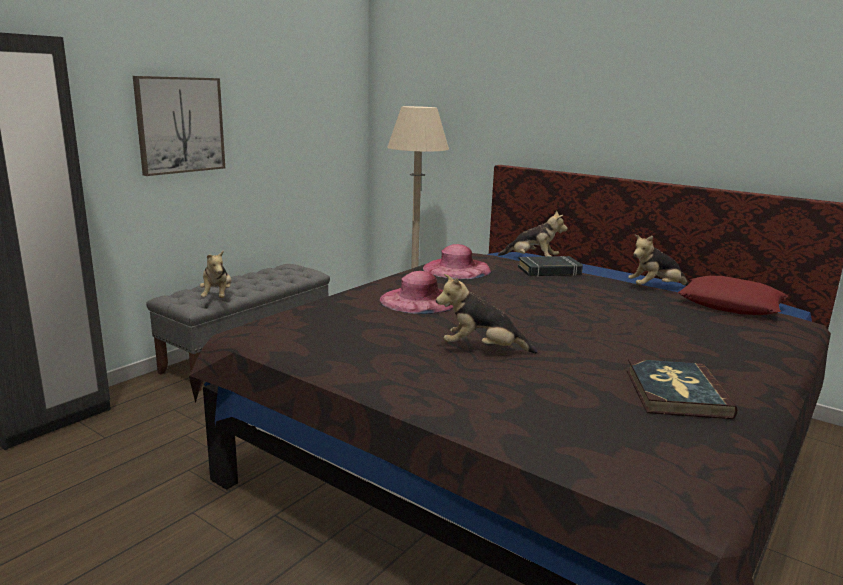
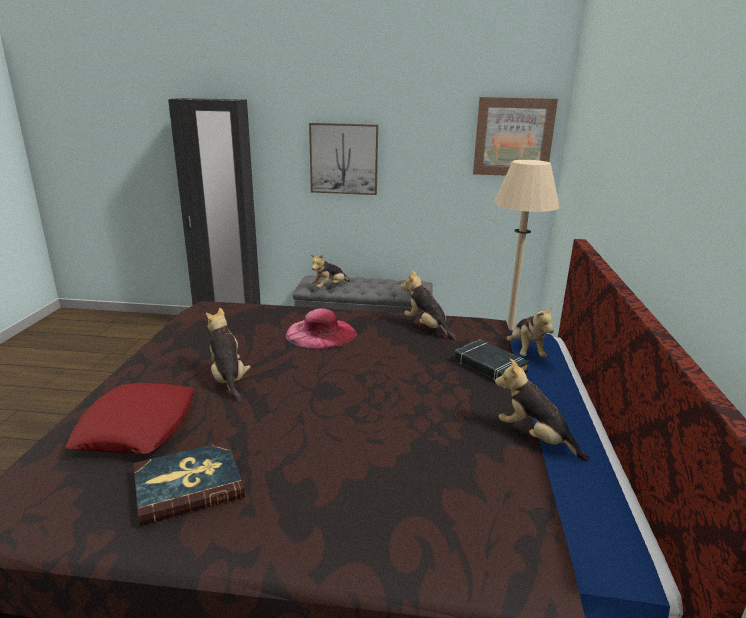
camera: 60 degrees right, 5 degrees up
pink hat [423,244,491,279] -> plush toy [401,270,457,340]
red pillow [678,276,788,315] -> red pillow moved to [65,383,195,454]
none -> picture [473,97,558,176]

